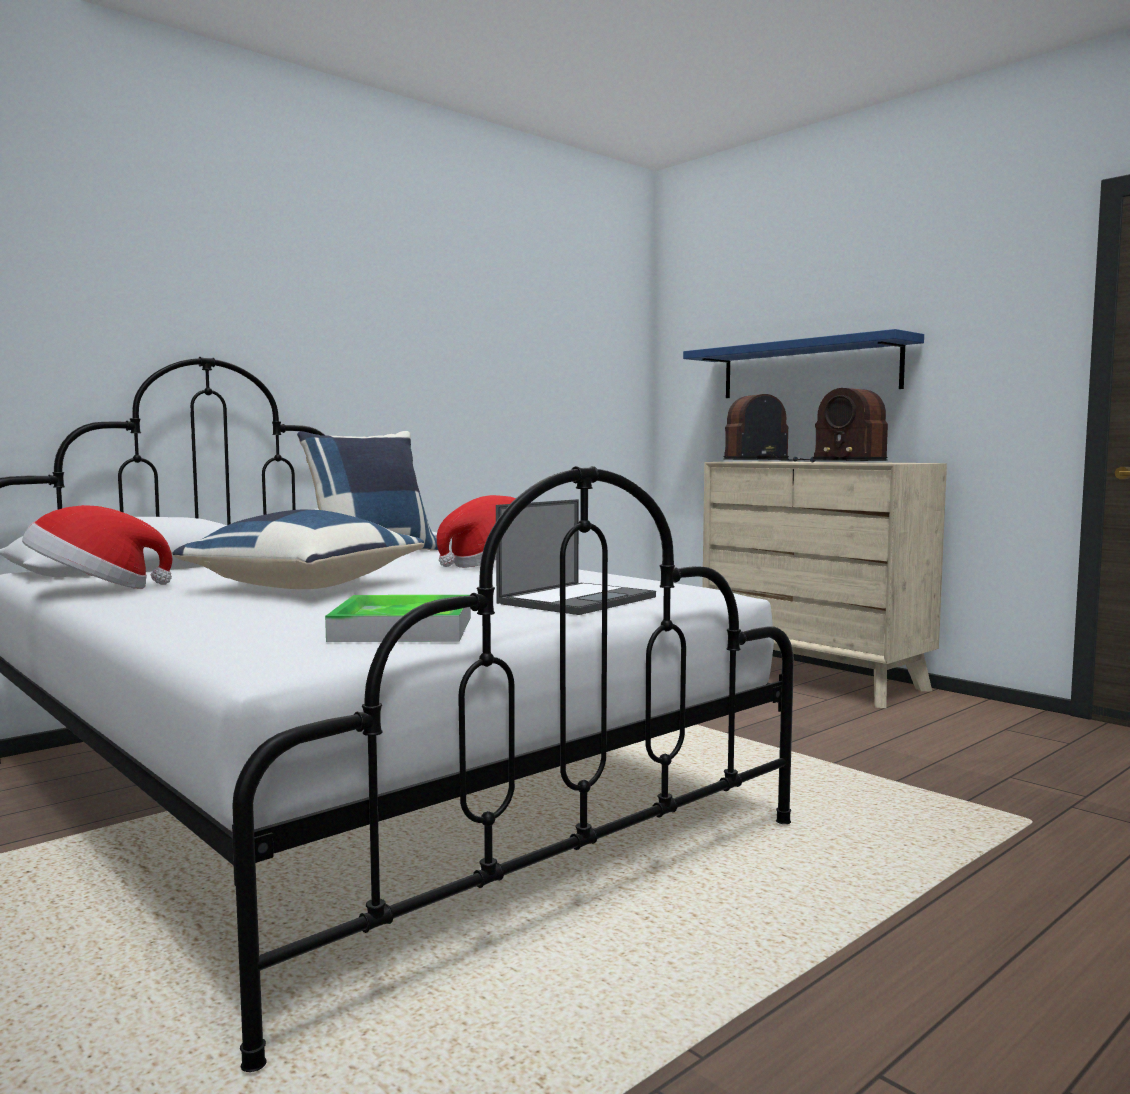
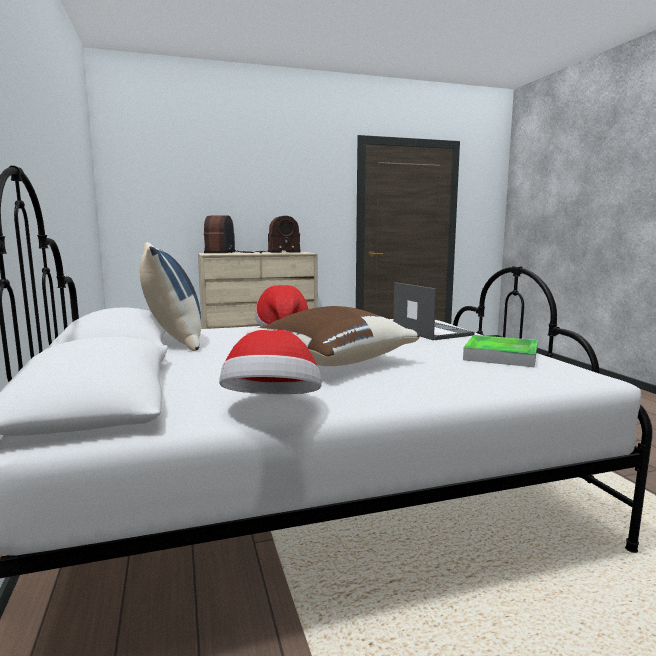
camera: 65 degrees left, 5 degrees up
blue pillow [173,509,424,589] -> brown pillow [246,306,419,366]
blue shelf [683,329,924,398] -> none

